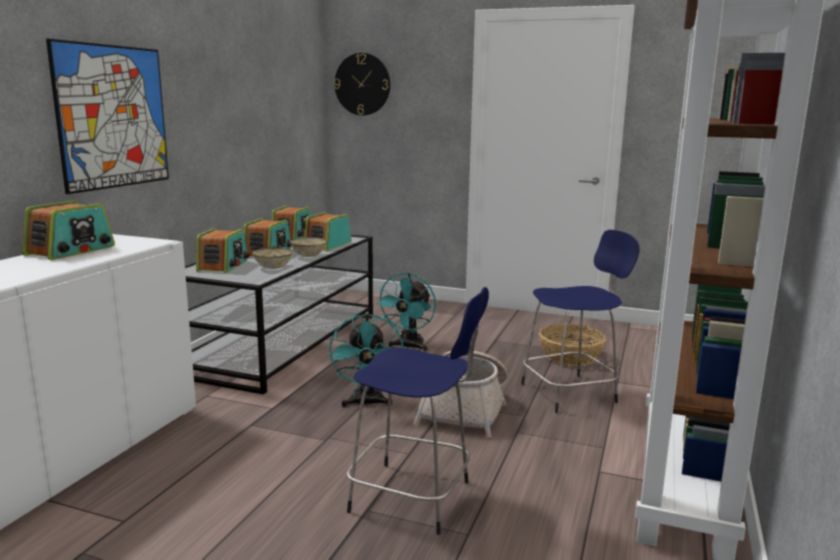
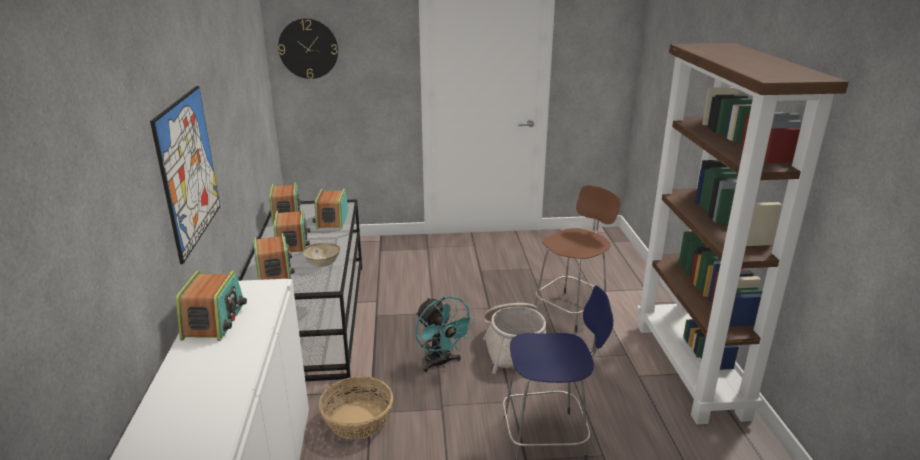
camera: 25 degrees left, 10 degrees up
bowl [290,237,327,257] -> none
turquoise fan [376,273,436,352] -> none
blue stool [521,230,640,413] -> brown stool [535,185,620,332]
basket [539,324,606,366] -> basket moved to [319,376,393,439]

